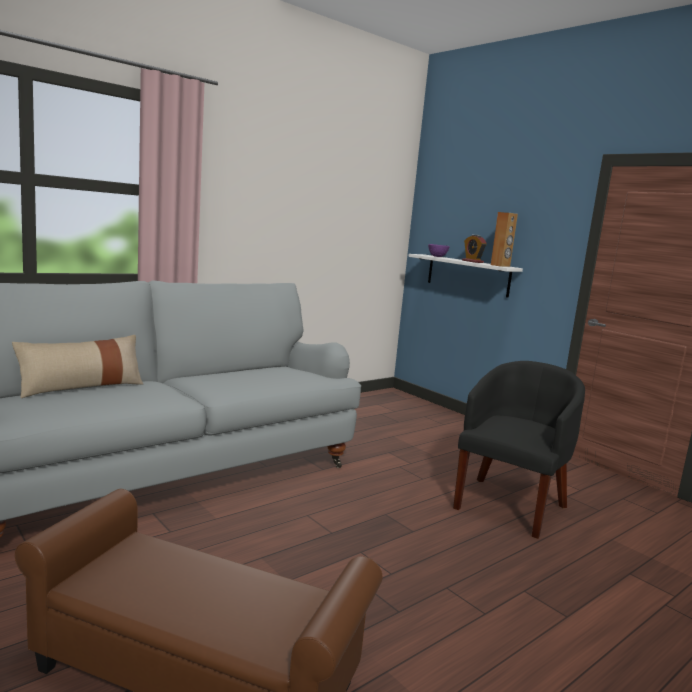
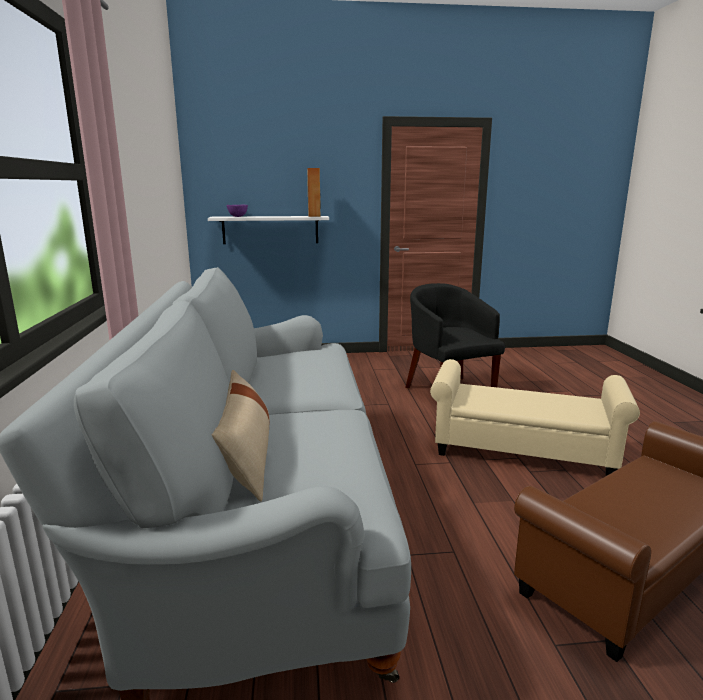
camera: 55 degrees left, 5 degrees up
alarm clock [462,235,487,263] -> none
none -> beige ottoman [430,359,640,476]

